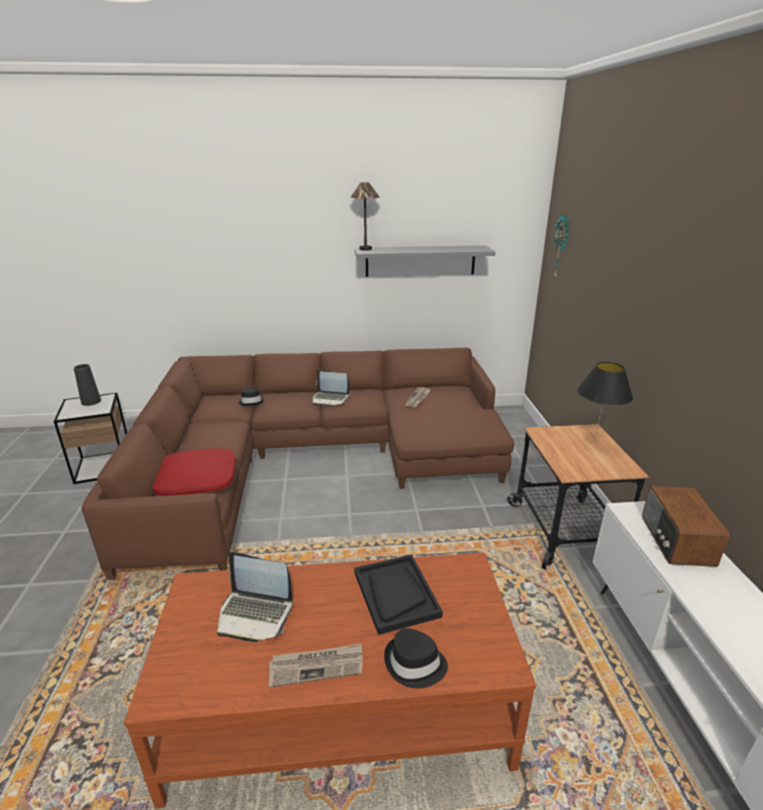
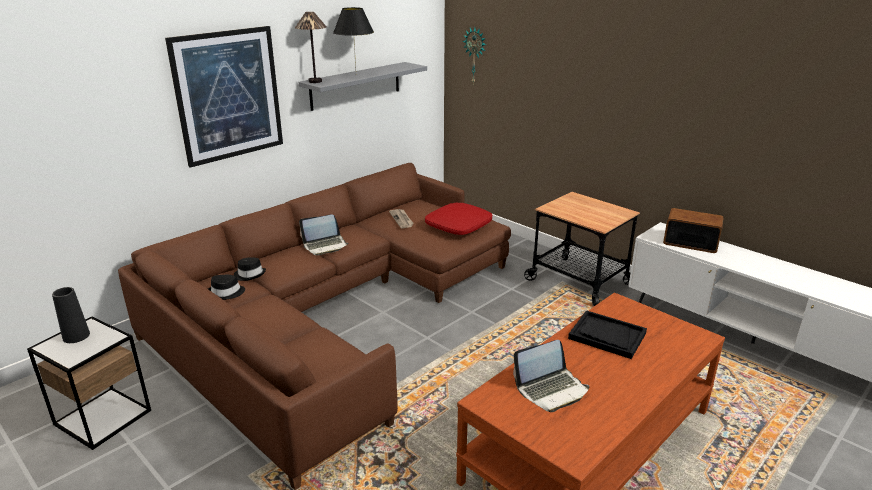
camera: 40 degrees left, 0 degrees up
red pillow [152,449,236,496] -> red pillow moved to [425,203,492,235]
newspaper [269,643,363,688] -> none
black hat [384,628,448,688] -> black hat moved to [208,275,245,300]
black table lamp [577,362,633,440] -> black table lamp moved to [333,7,374,70]
radio [642,486,729,567] -> radio turned 150 degrees clockwise [663,208,724,253]
none -> picture [165,26,283,168]

